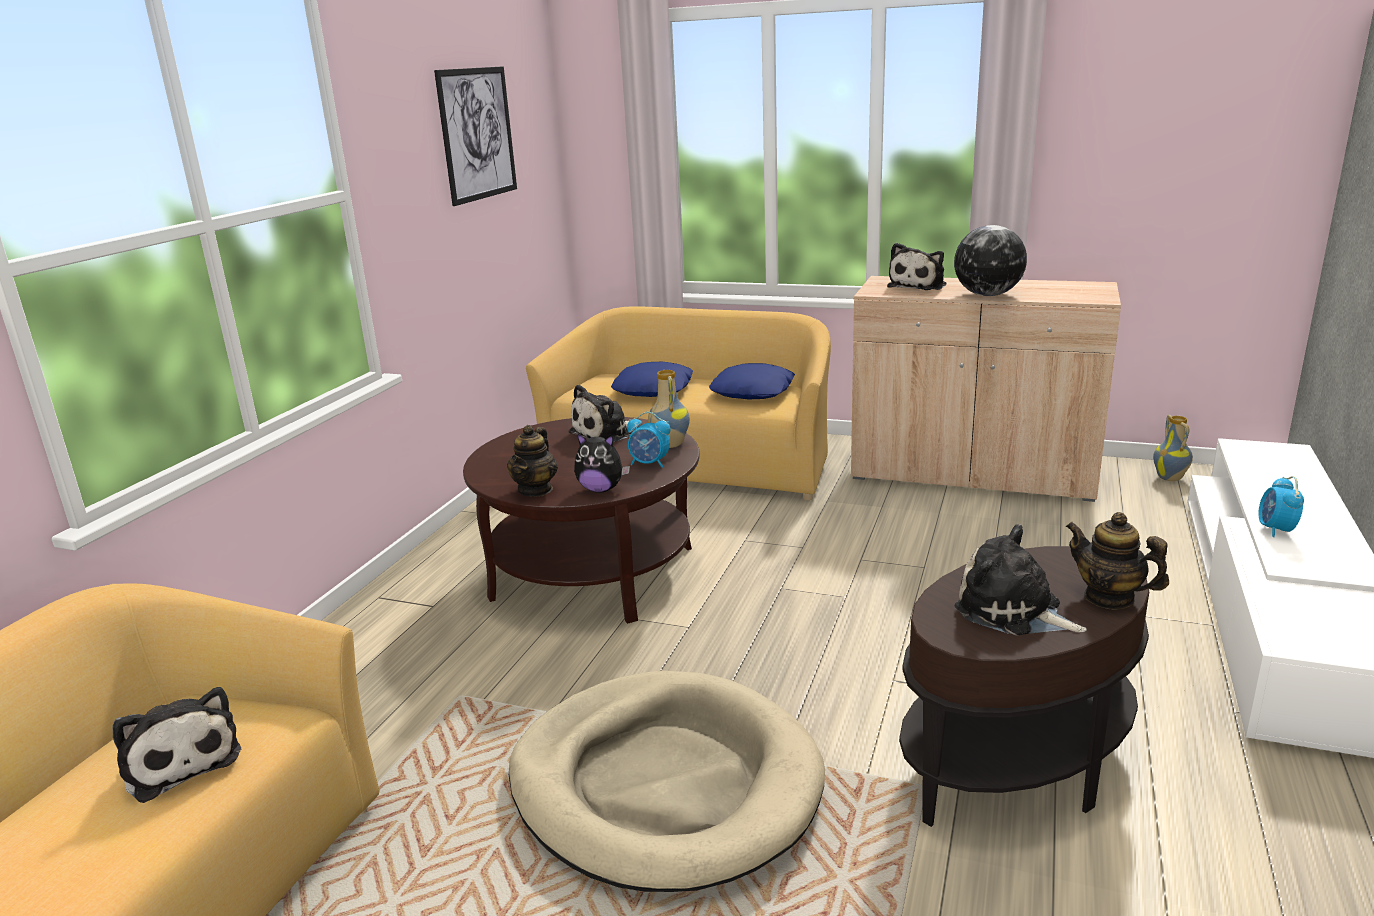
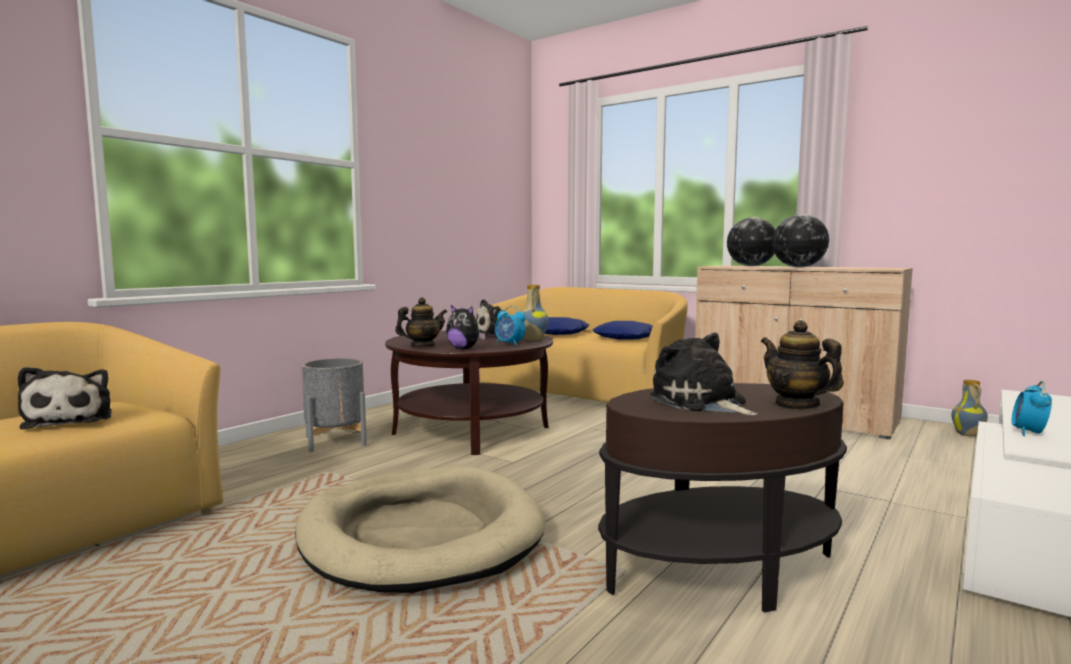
camera: 15 degrees right, 15 degrees down
picture [434,66,517,206] -> none
teapot [507,425,558,497] -> teapot turned 150 degrees counterclockwise [395,298,447,347]
plush toy [887,243,946,290] -> globe [727,217,775,266]
none -> grey planter [302,358,367,452]

